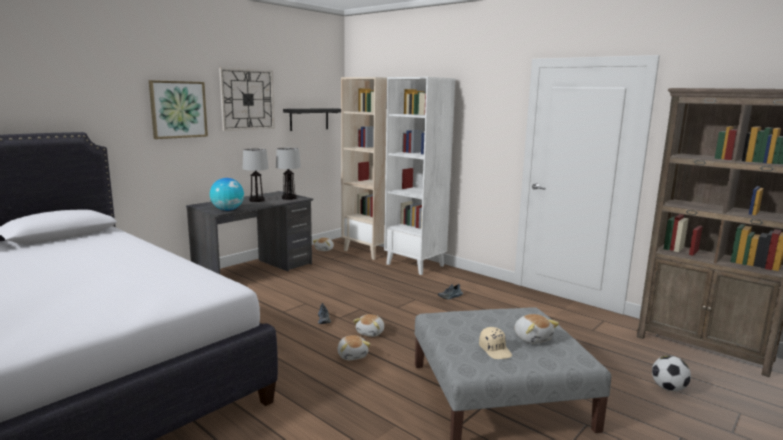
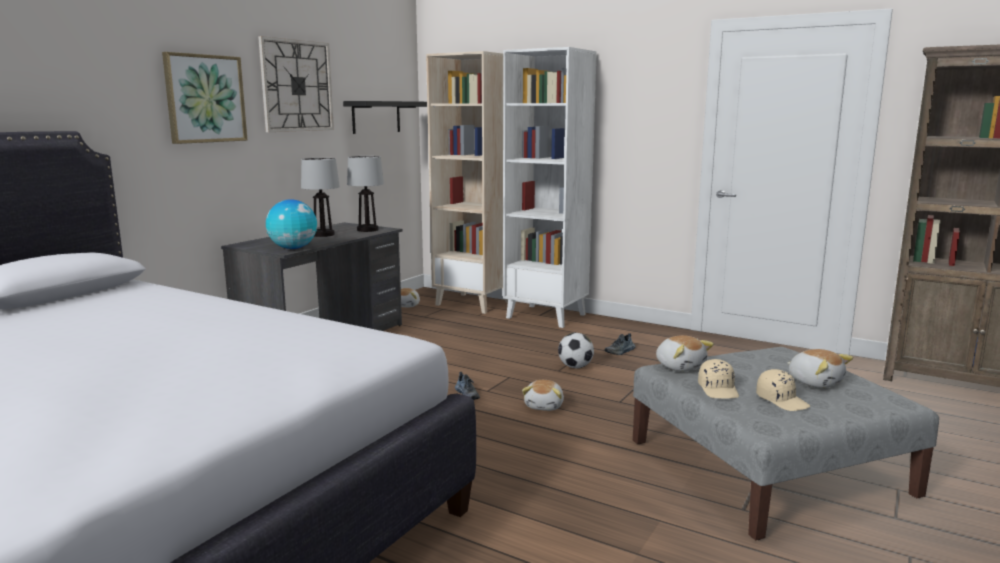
camera: 10 degrees left, 0 degrees up
plush toy [337,335,371,360] -> plush toy moved to [656,335,714,371]
football [652,355,691,392] -> football moved to [558,333,594,368]
none -> beige cap [698,359,739,399]

